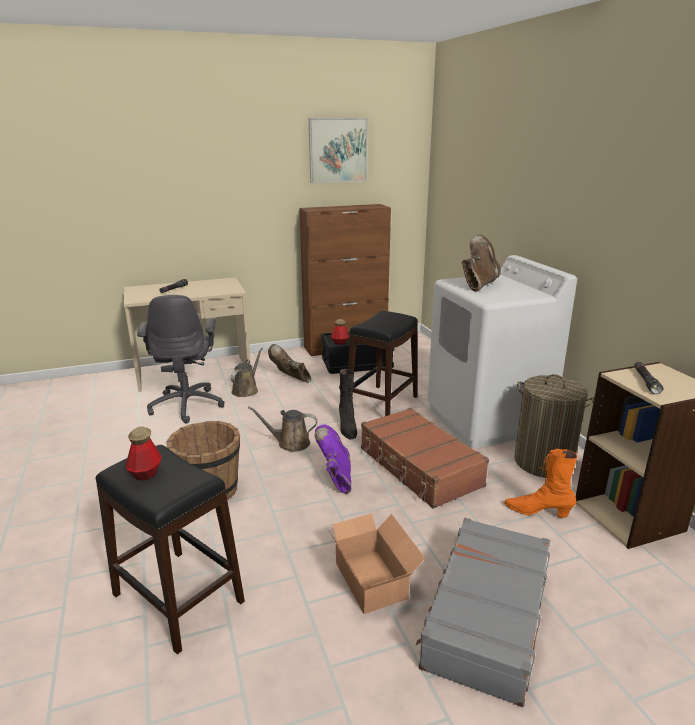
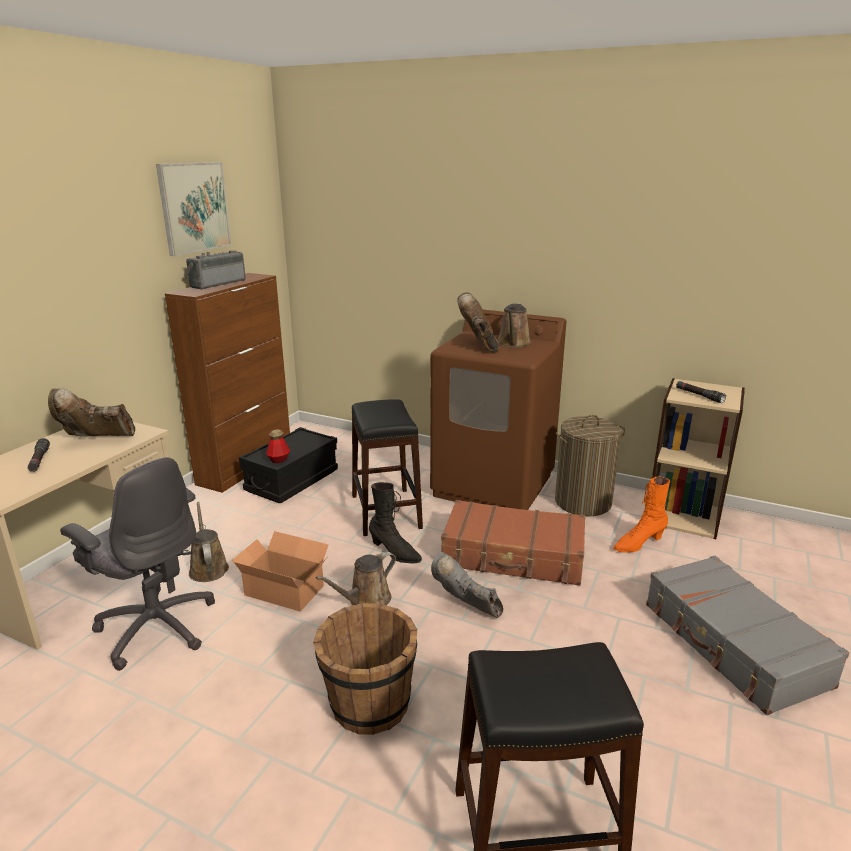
camera: 45 degrees left, 0 degrees up
bottle [125,427,162,481] -> none
brown boot [268,344,311,383] -> brown boot moved to [48,388,135,436]
purple boot [315,424,351,494] -> grey boot [431,552,503,618]
cardboard box [327,514,426,614] -> cardboard box moved to [232,531,329,611]
white washing machine [427,255,577,449] -> brown washing machine [430,310,566,510]
none -> radio [184,250,246,289]
none -> brown watering can [498,303,531,348]

